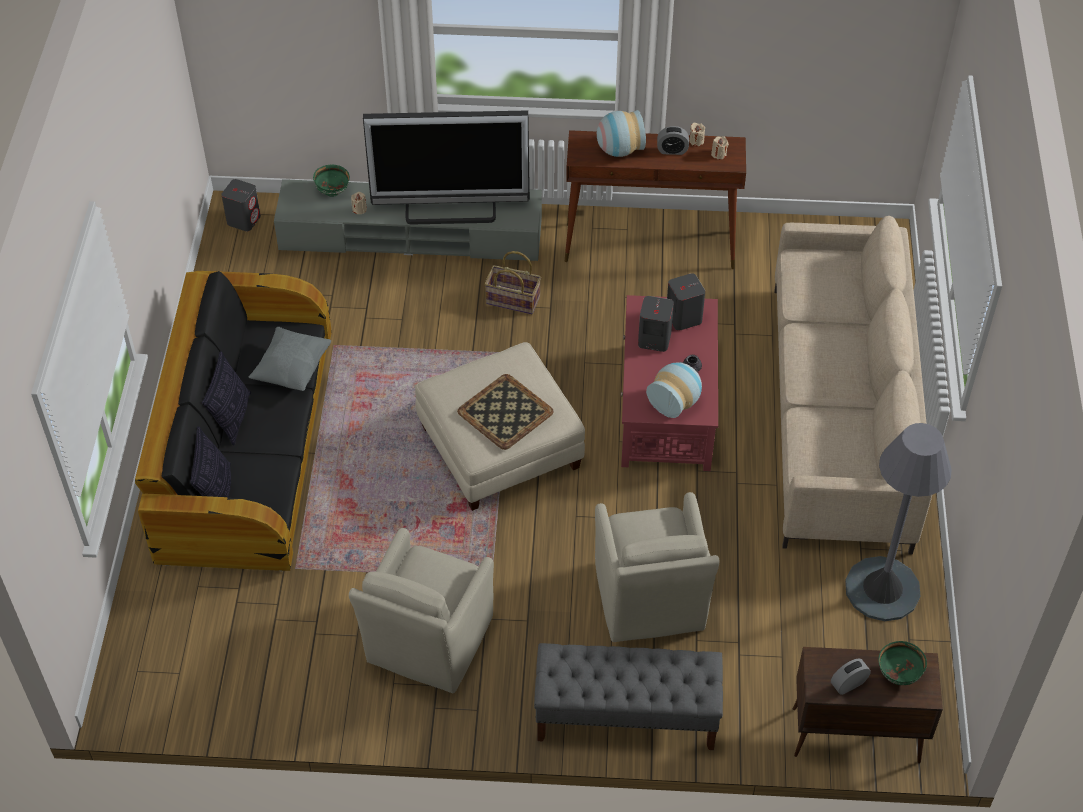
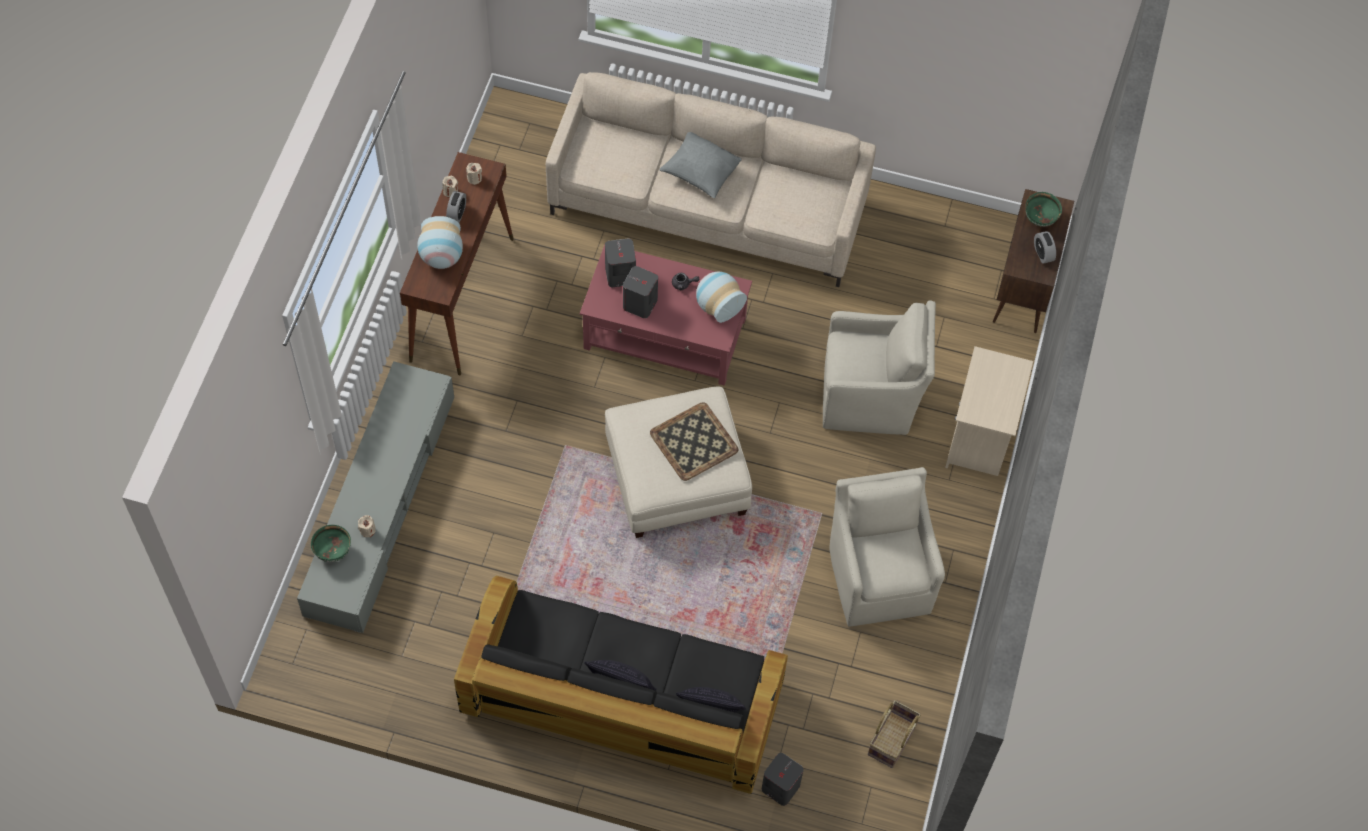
camera: 80 degrees left, 10 degrees up
grey speaker [221,179,261,231] -> grey speaker moved to [762,753,804,806]
grey pillow [249,327,331,391] -> grey pillow moved to [659,132,742,198]
beige armchair [349,528,494,693] -> beige armchair turned 135 degrees counterclockwise [829,467,945,627]
television [363,110,530,225] -> none
basket [484,251,541,314] -> basket moved to [868,700,921,768]
grey bench [534,643,723,750] -> beige nightstand [945,346,1033,476]
grey floor lamp [845,423,952,621] -> none

